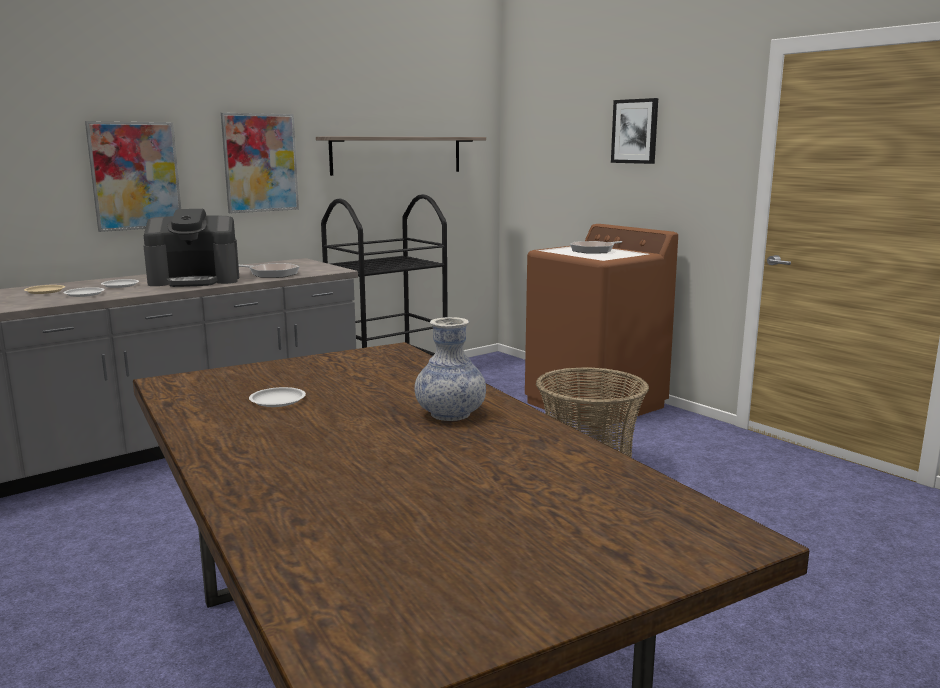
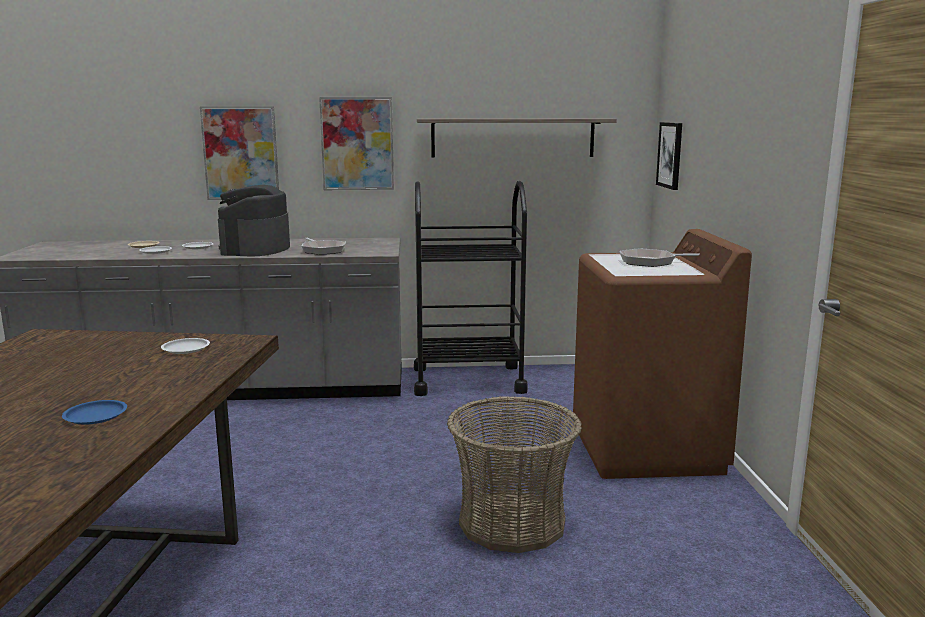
camera: 35 degrees right, 0 degrees up
coffee machine [143,209,239,287] -> coffee machine turned 75 degrees clockwise [218,185,290,256]
white plate [249,387,306,407] -> white plate moved to [161,338,210,354]
vase [415,317,486,421] -> blue plate [62,400,127,425]
picture [611,98,658,164] -> picture moved to [656,122,682,190]

